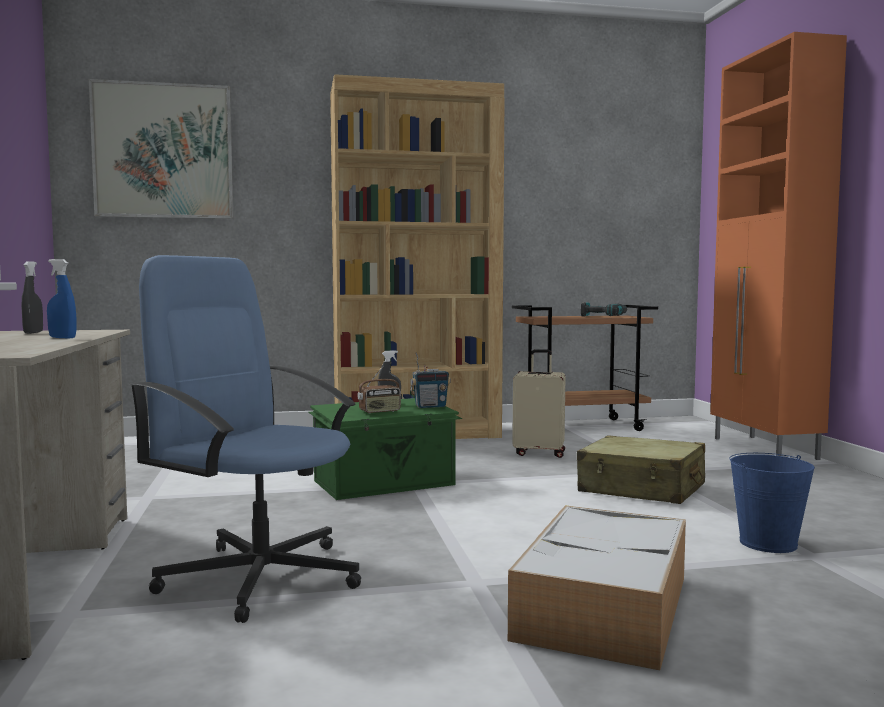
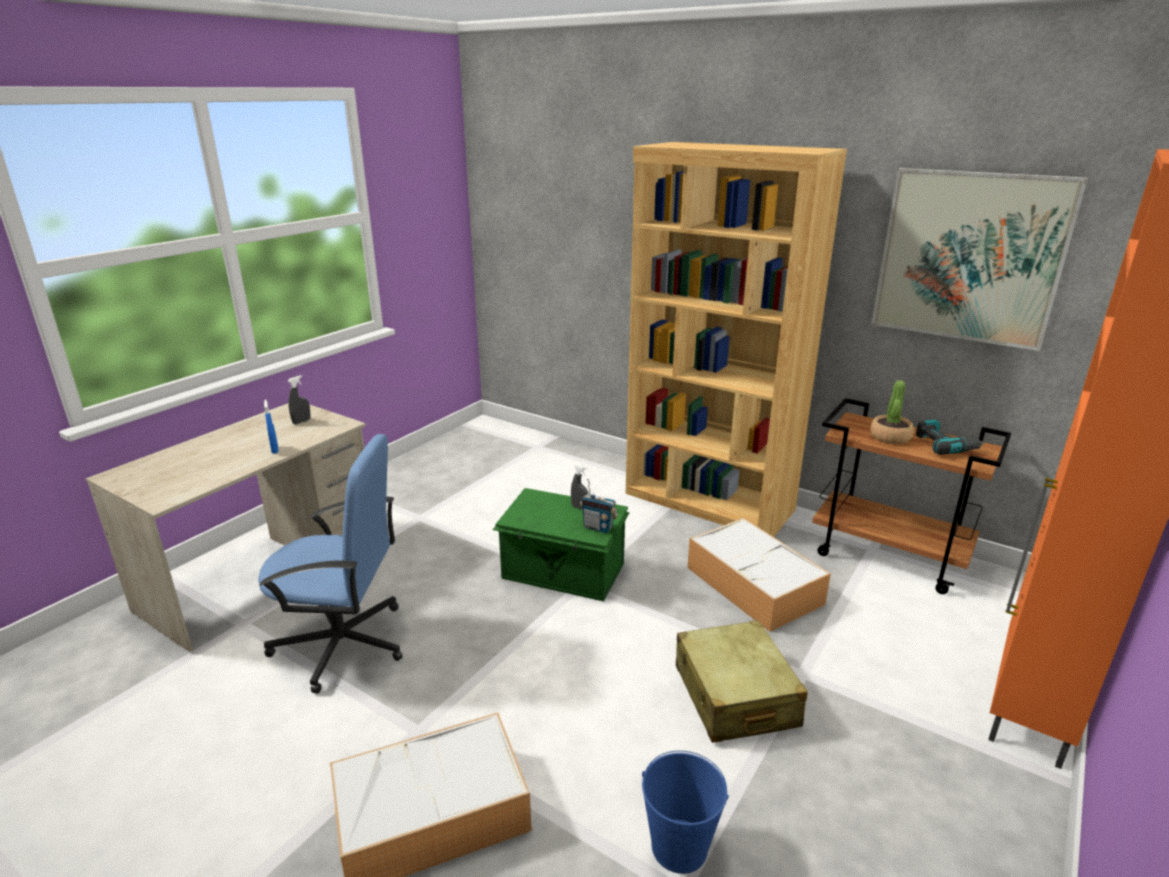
camera: 45 degrees right, 20 degrees up
picture [89,79,233,219] -> picture moved to [871,168,1088,351]
blue office chair [129,255,361,623] -> blue office chair turned 105 degrees clockwise [258,434,402,694]
radio [357,365,401,414] -> none
beige suitcase [512,349,566,458] -> storage box [687,518,831,632]
none -> potted plant [870,380,914,444]

